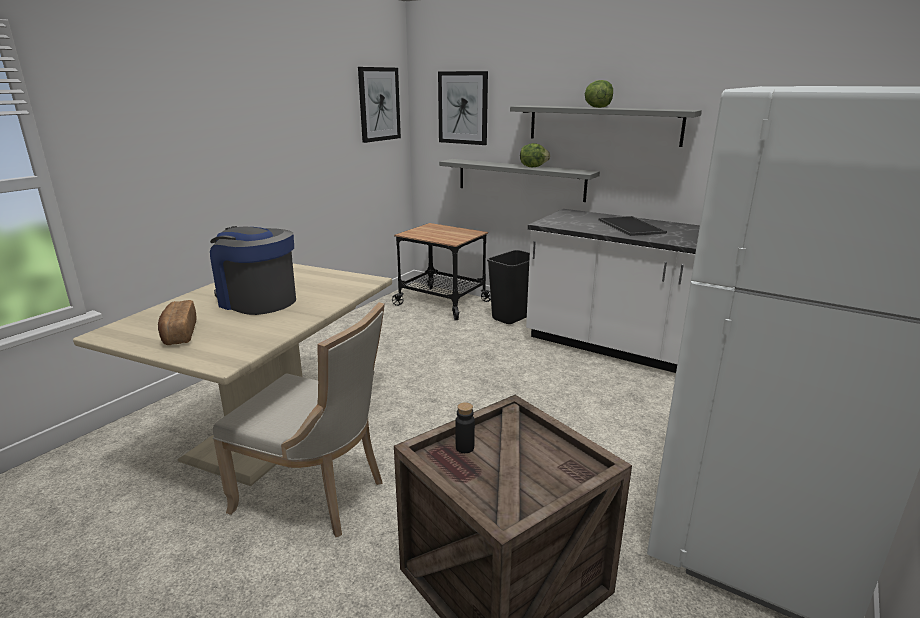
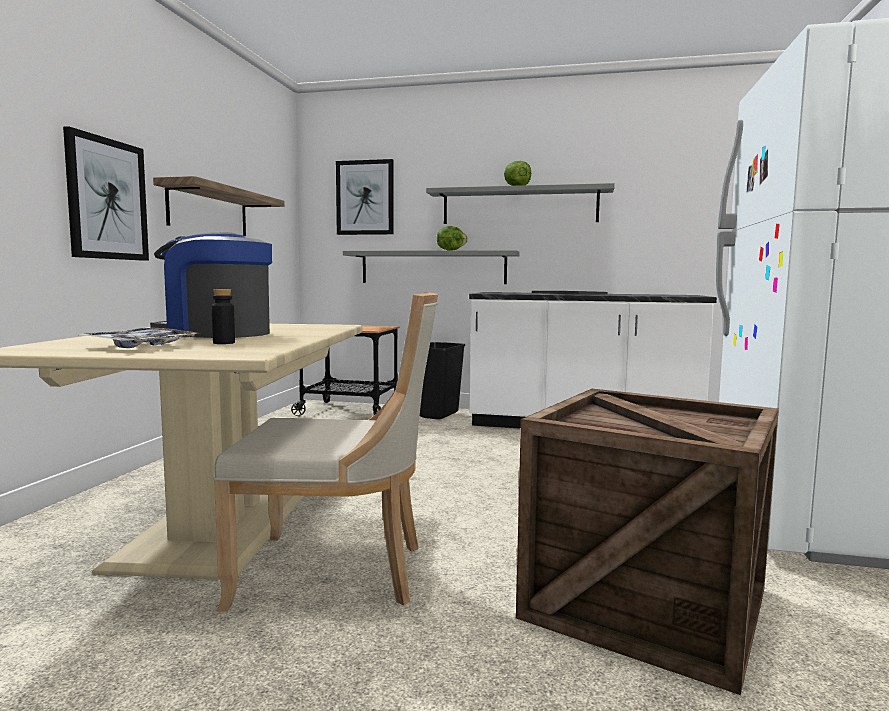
camera: 20 degrees left, 15 degrees down
bread [158,300,196,345] -> tray [79,328,198,348]
picture [358,67,401,143] -> picture moved to [63,126,149,261]
black bottle [456,402,475,453] -> black bottle moved to [212,289,235,344]
none -> shelf [153,176,285,236]

